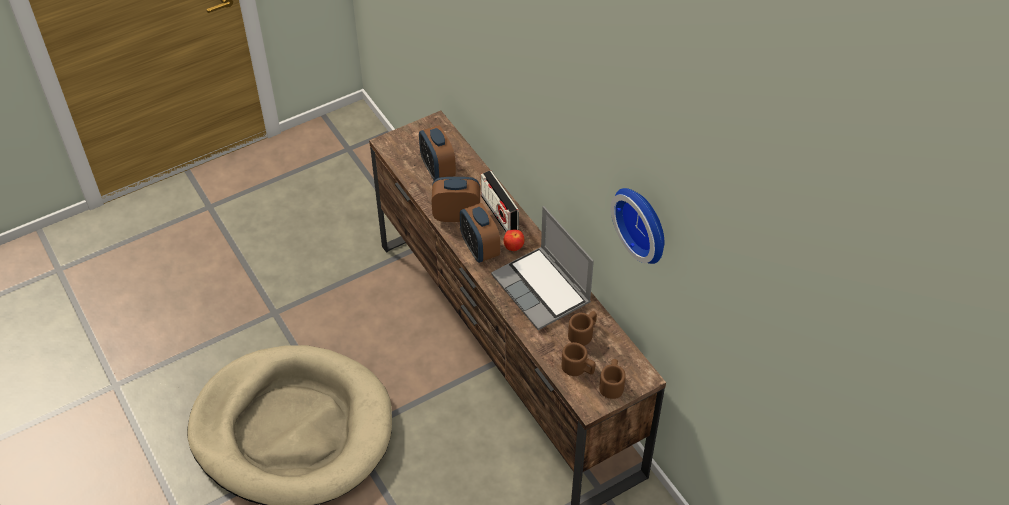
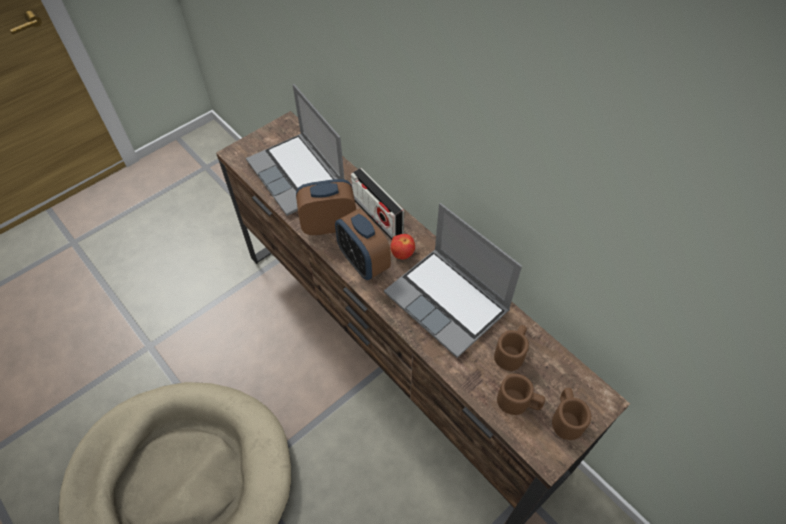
camera: 10 degrees left, 5 degrees up
alarm clock [419,125,456,180] -> laptop [246,84,345,216]
wall clock [611,188,664,264] -> none

